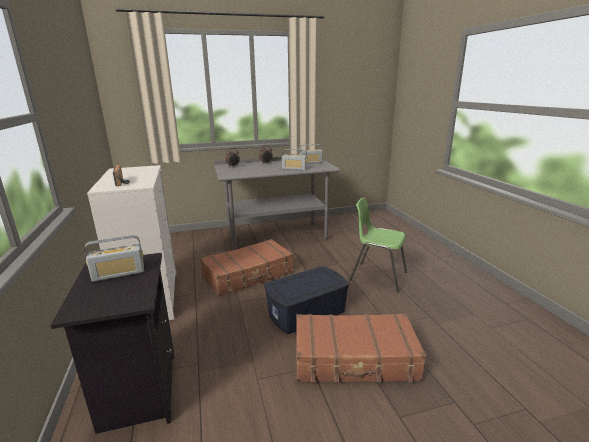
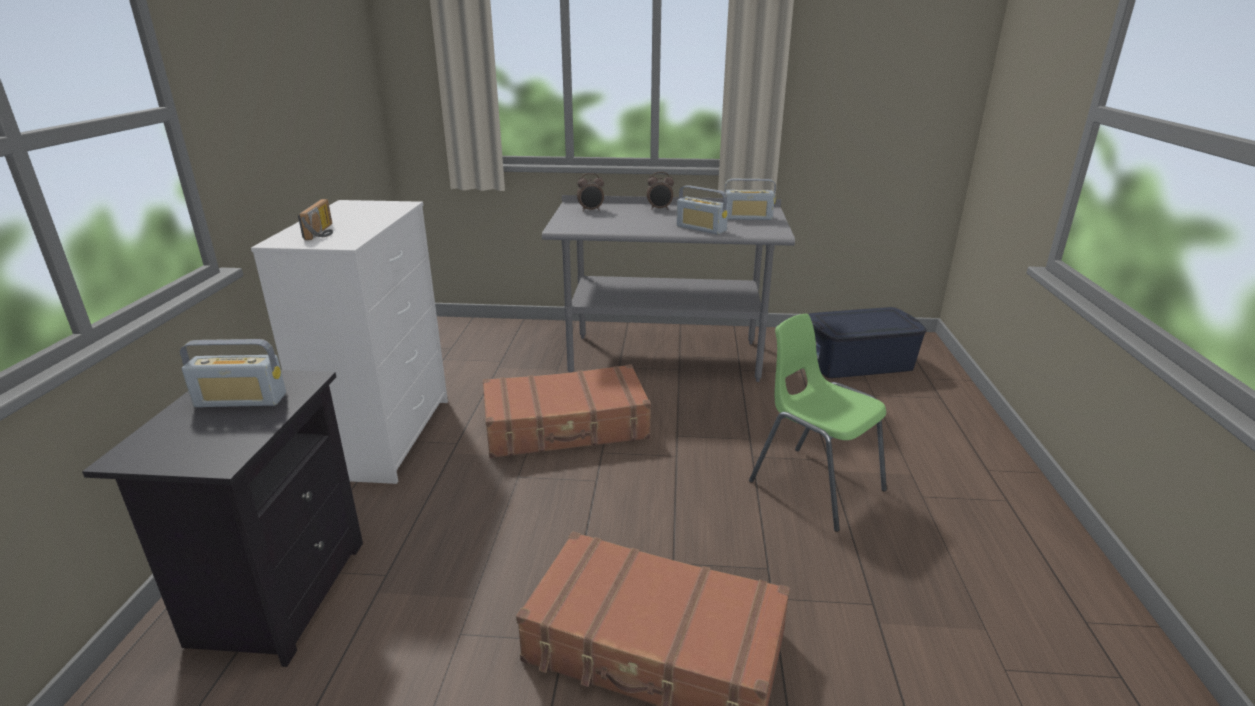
camera: 20 degrees right, 5 degrees up
blue storage box [264,266,349,334] -> blue storage box moved to [808,307,927,378]

